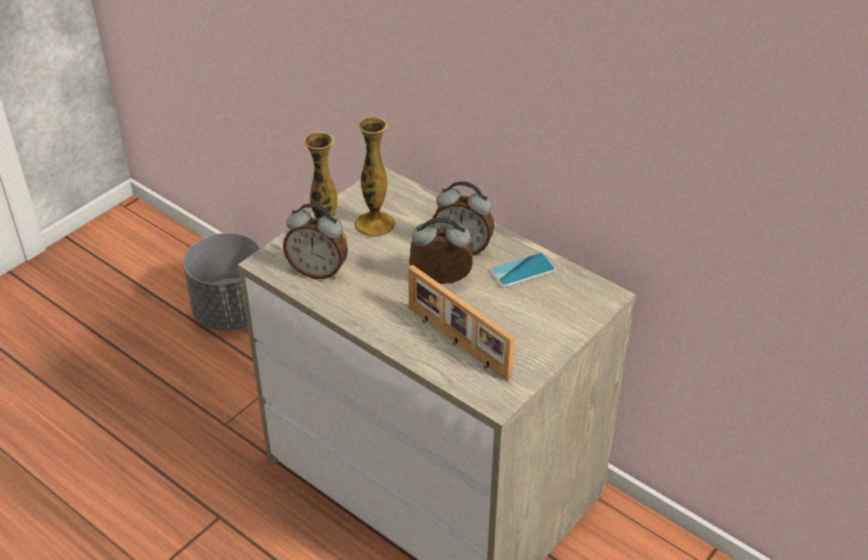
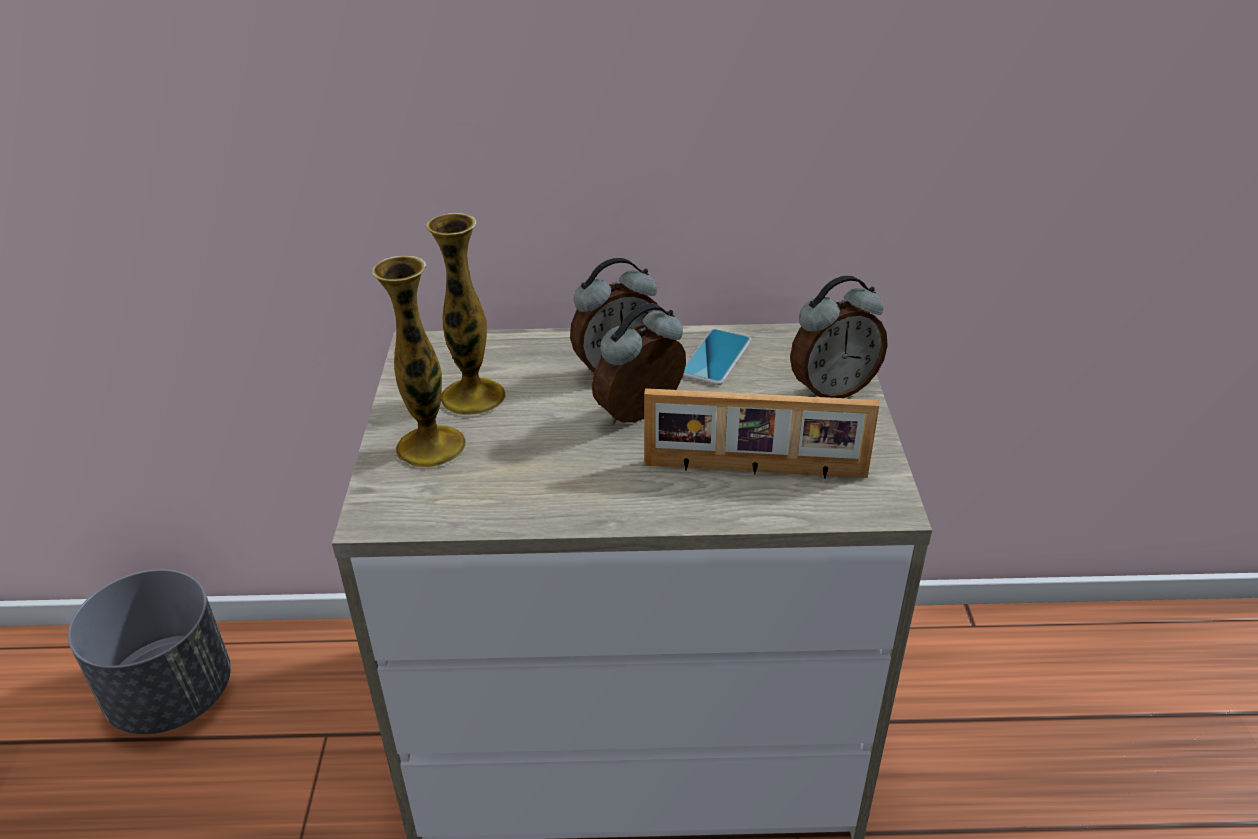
camera: 40 degrees left, 5 degrees down
alarm clock [283,203,348,279] -> alarm clock moved to [790,276,888,398]

